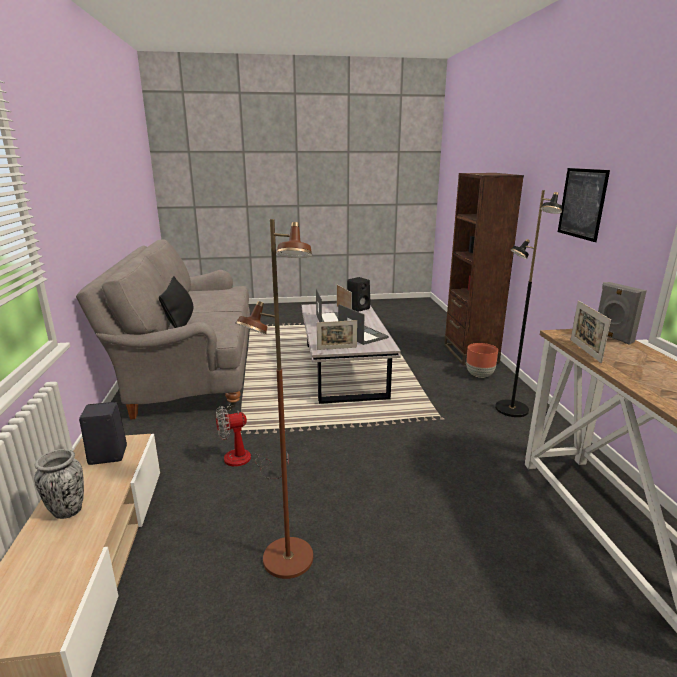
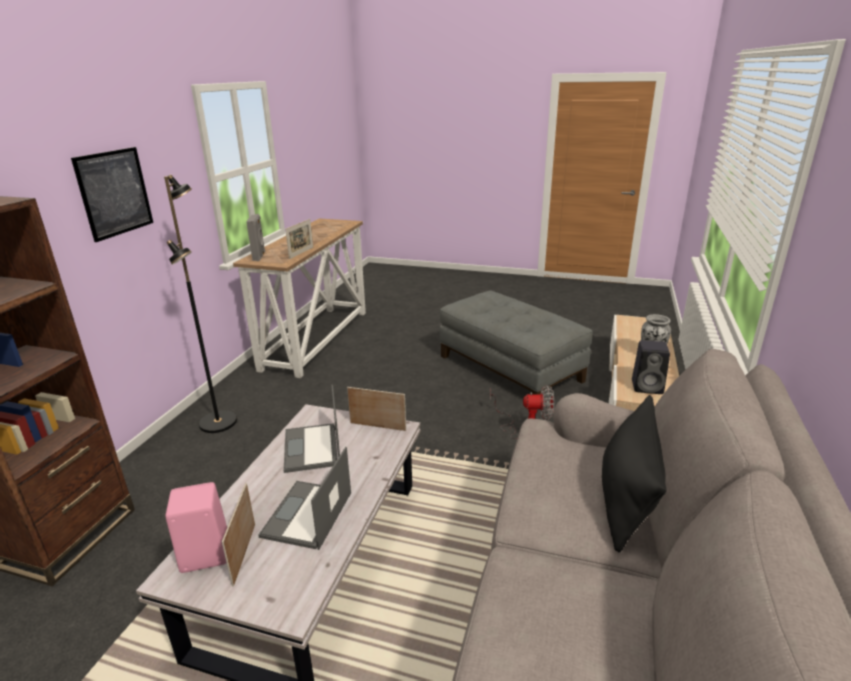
camera: 155 degrees left, 5 degrees up
brown floor lamp [236,219,313,579] -> grey ottoman [440,291,593,395]
black speaker [347,277,370,312] -> pink speaker [165,482,227,573]
brown planter [466,343,498,378] -> none

